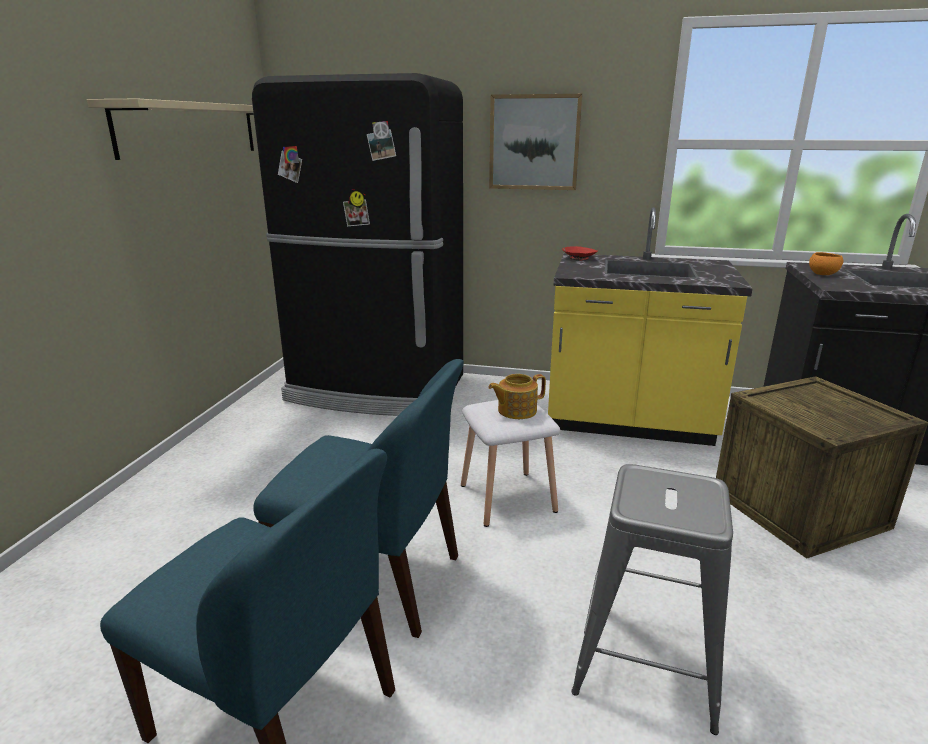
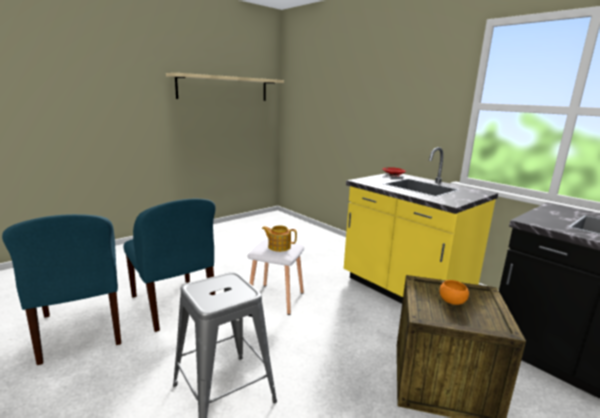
camera: 35 degrees right, 5 degrees down
black fridge [252,73,463,416] -> none
picture [489,94,582,190] -> none
orange bowl [809,252,843,275] -> orange bowl moved to [439,280,469,305]

